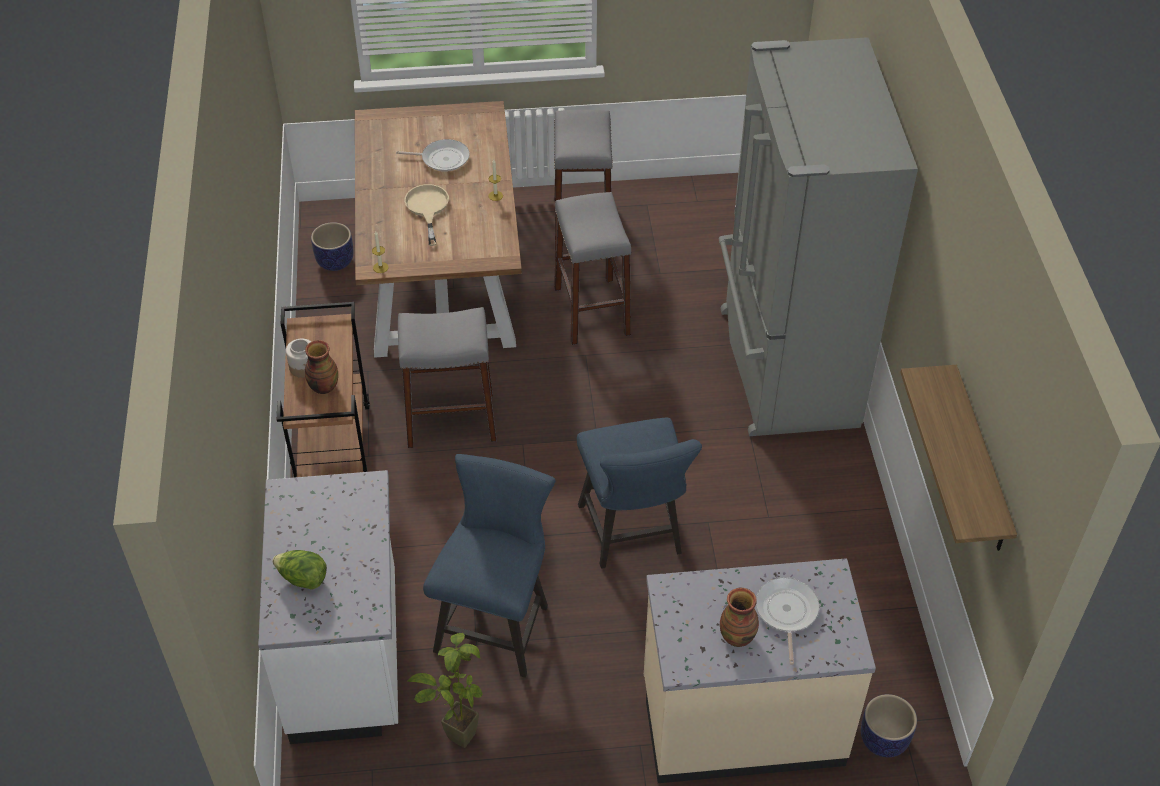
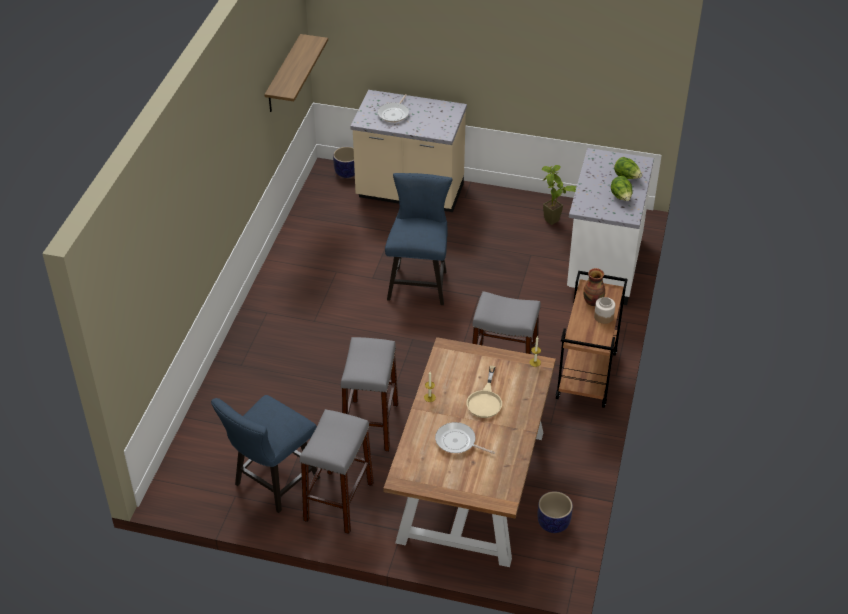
camera: 160 degrees left, 5 degrees down
blue chair [423,454,556,678] -> blue chair moved to [211,395,320,513]
grey fridge [718,37,918,436] -> none
vase [720,588,759,647] -> none
none -> lettuce [611,176,633,201]

